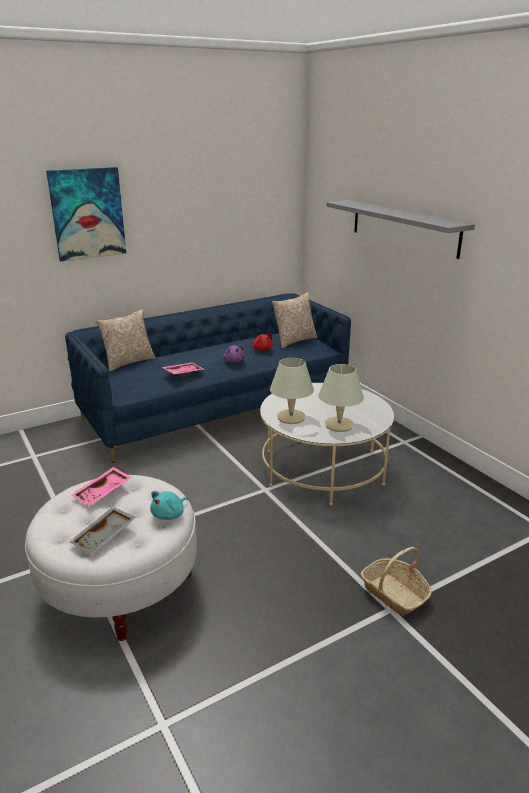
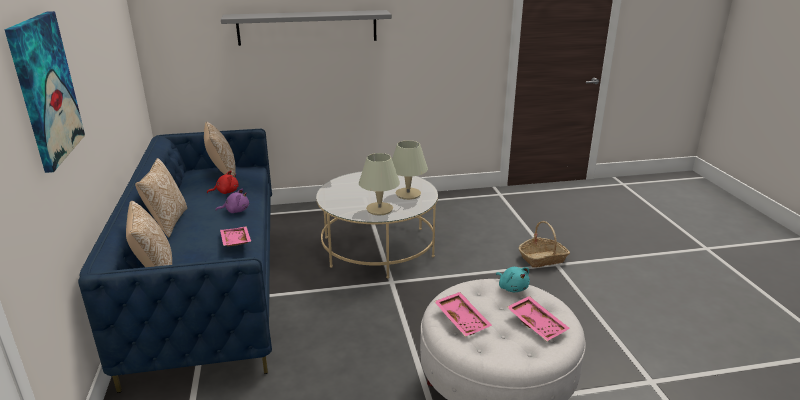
camera: 70 degrees left, 0 degrees up
grey tray [69,507,136,554] -> pink tray [507,296,570,341]
none -> pillow [135,158,187,237]

